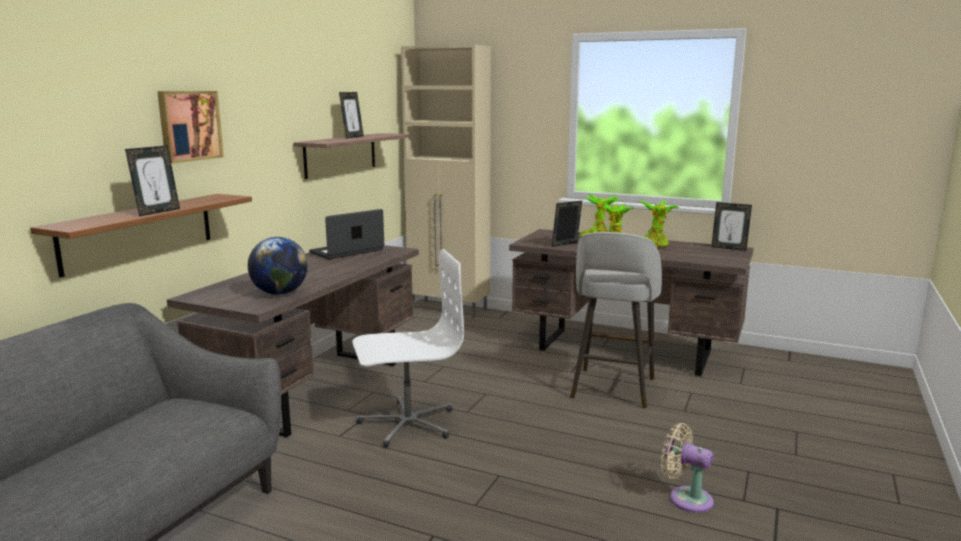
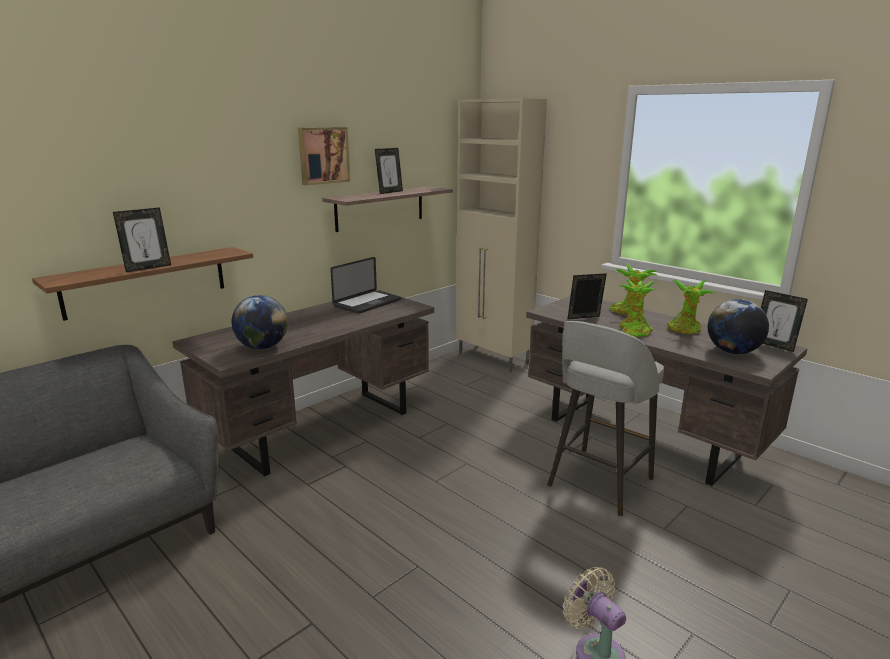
camera: 20 degrees right, 5 degrees up
picture [157,91,224,163] -> picture moved to [298,127,350,185]
laptop [309,209,384,259] -> laptop turned 150 degrees clockwise [330,257,401,314]
white office chair [352,249,464,447] -> none
none -> globe [708,299,769,354]

